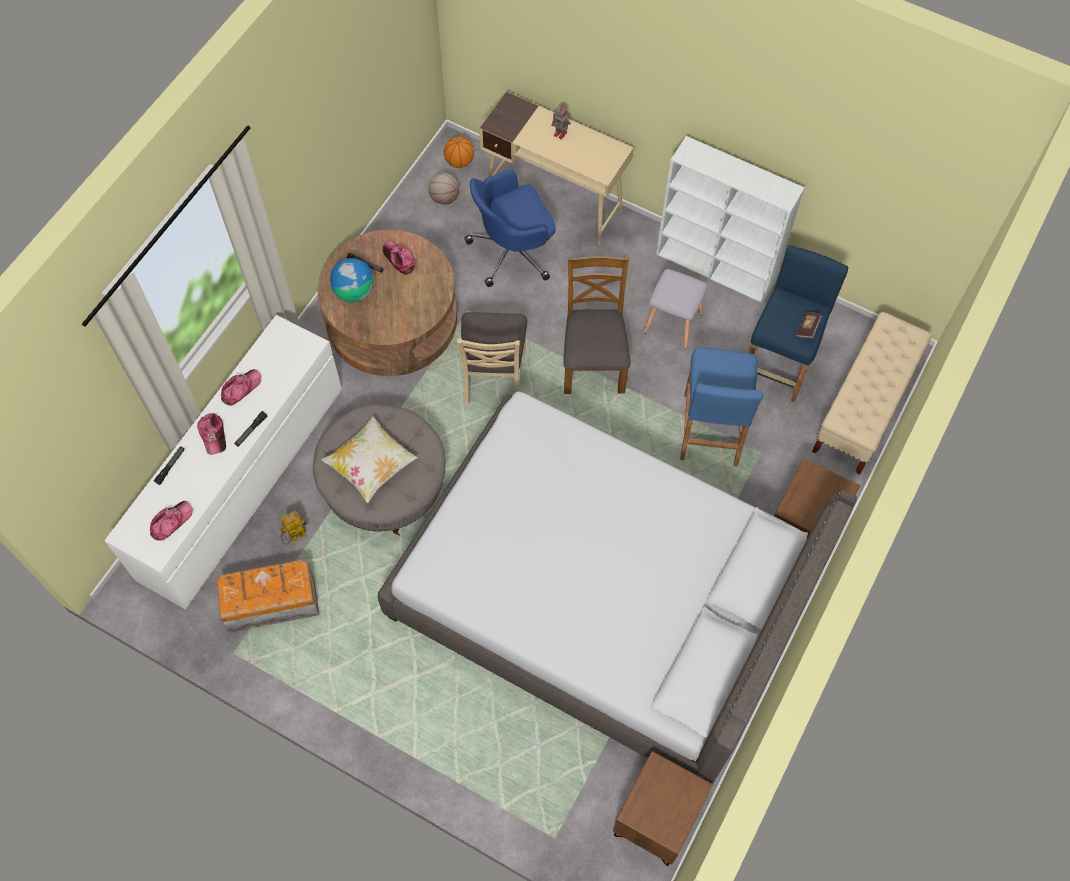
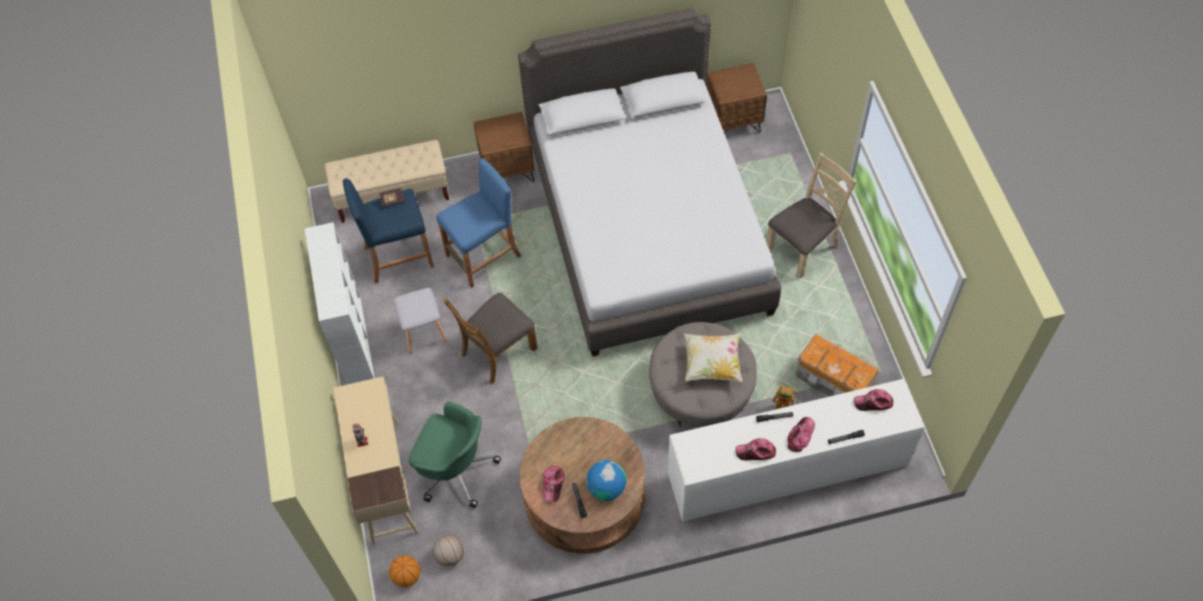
camera: 130 degrees left, 5 degrees down
beige chair [457,312,527,404] -> beige chair moved to [766,153,857,279]
blue office chair [464,169,556,287] -> green office chair [409,401,501,508]

